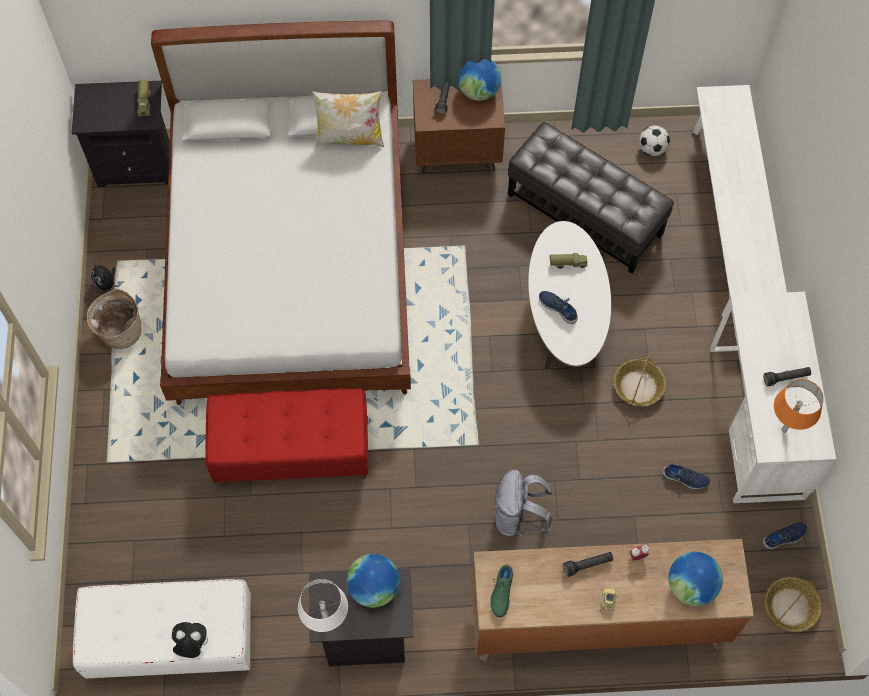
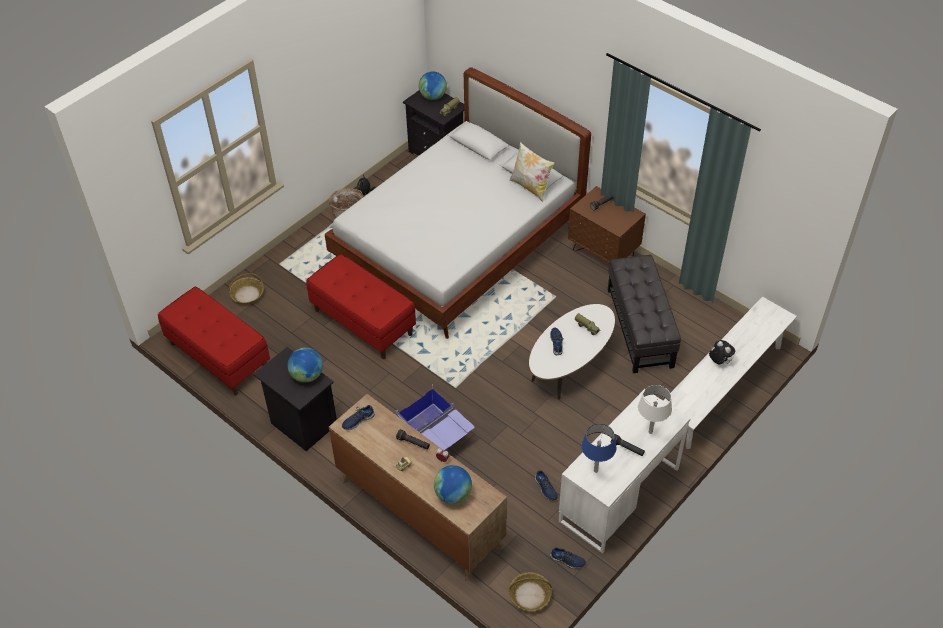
camera: 45 degrees right, 15 degrees down
white bench [73,579,251,679] -> red bench [158,287,270,395]
plush toy [170,622,208,658] -> plush toy moved to [709,340,735,364]
white table lamp [298,579,348,632] -> white table lamp moved to [638,385,672,434]
globe [458,59,501,101] -> globe moved to [419,71,447,100]
green shoe [490,565,514,617] -> blue shoe [342,405,375,430]
grey backpack [495,469,552,537] -> blue storage box [396,384,474,450]
basket [614,355,666,406] -> basket moved to [228,273,264,305]
football [639,125,670,156] -> none
orange table lamp [774,379,824,433] -> blue table lamp [581,424,616,473]

